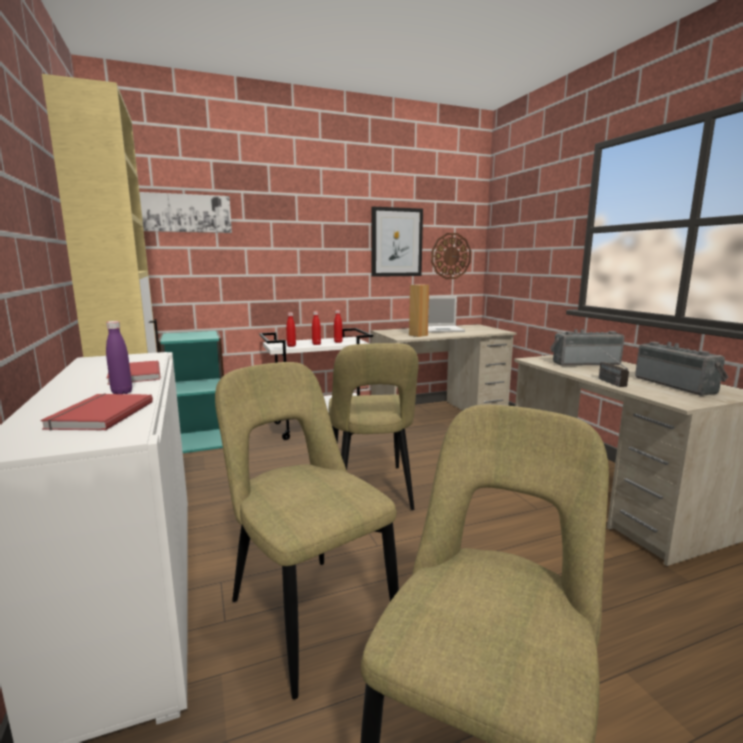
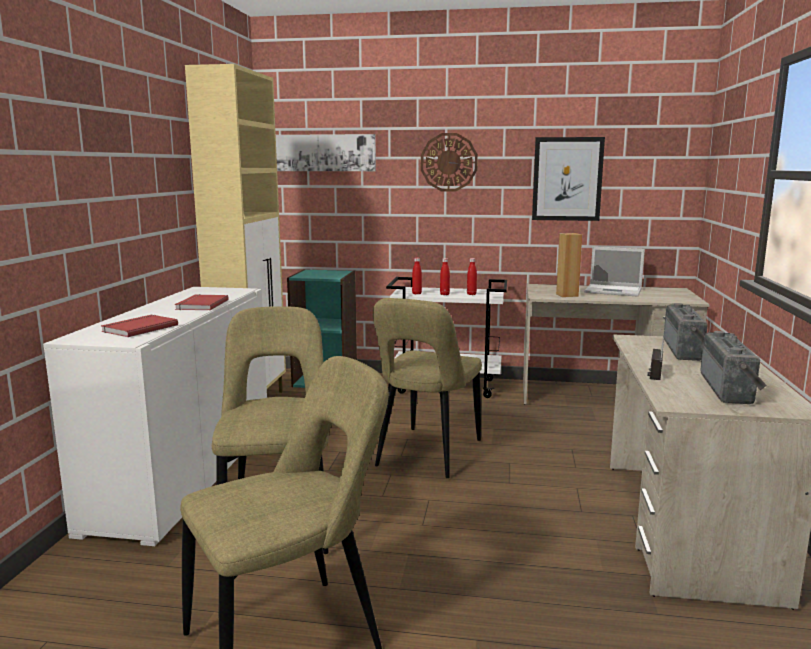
camera: 30 degrees right, 0 degrees up
purple bottle [106,321,132,394] -> none
wall clock [431,233,471,279] -> wall clock moved to [421,133,478,192]
radio [550,329,624,366] -> radio turned 75 degrees clockwise [664,303,708,361]

